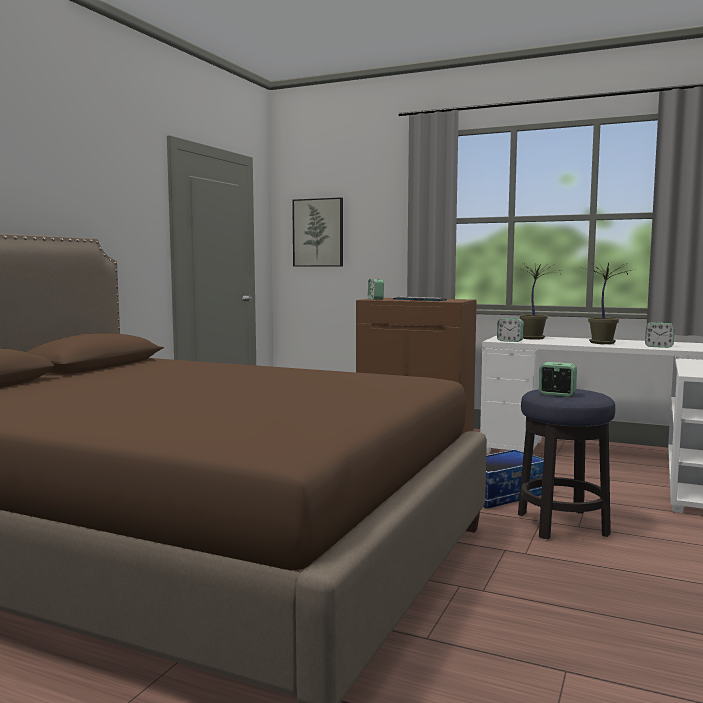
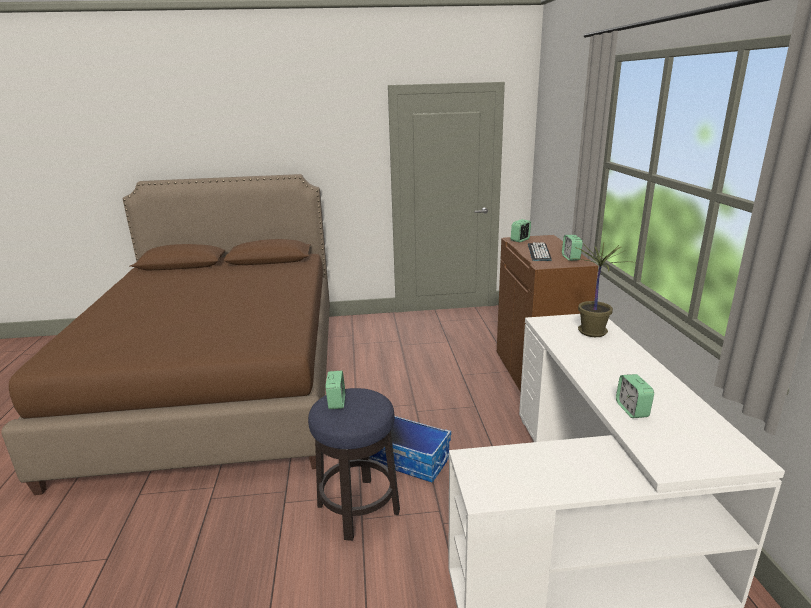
camera: 60 degrees right, 15 degrees up
picture [292,197,343,267] -> none
alarm clock [497,318,524,342] -> alarm clock moved to [562,235,583,261]
potted plant [585,262,637,344] -> none

